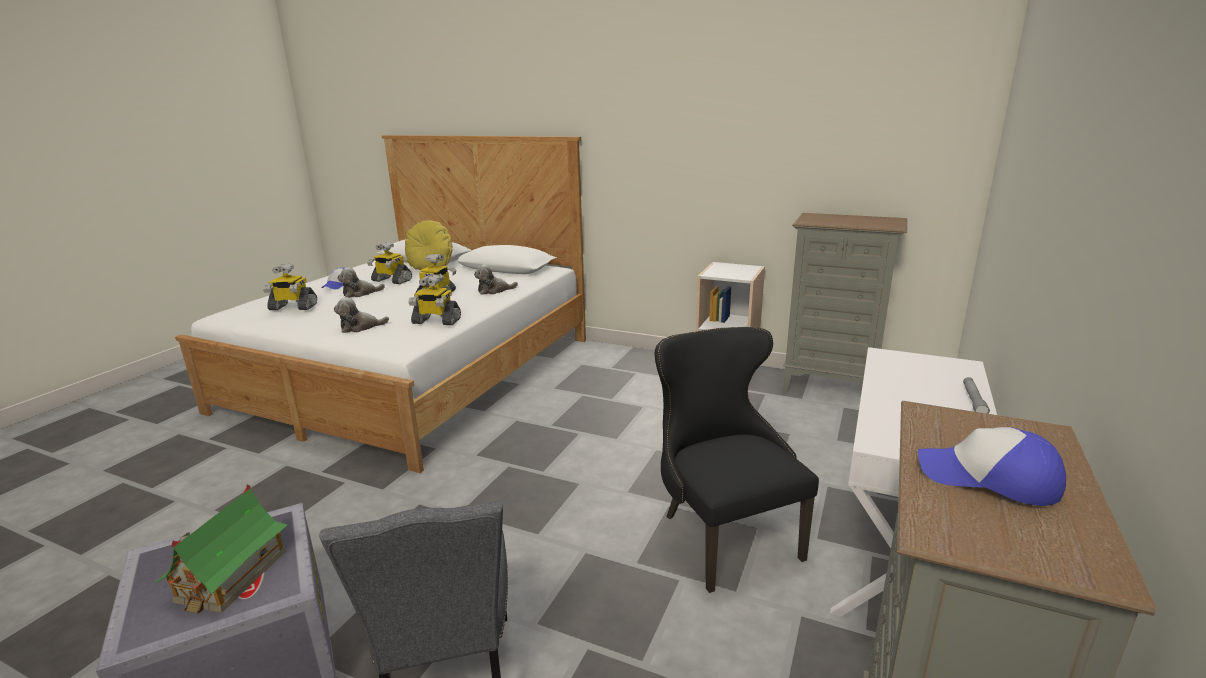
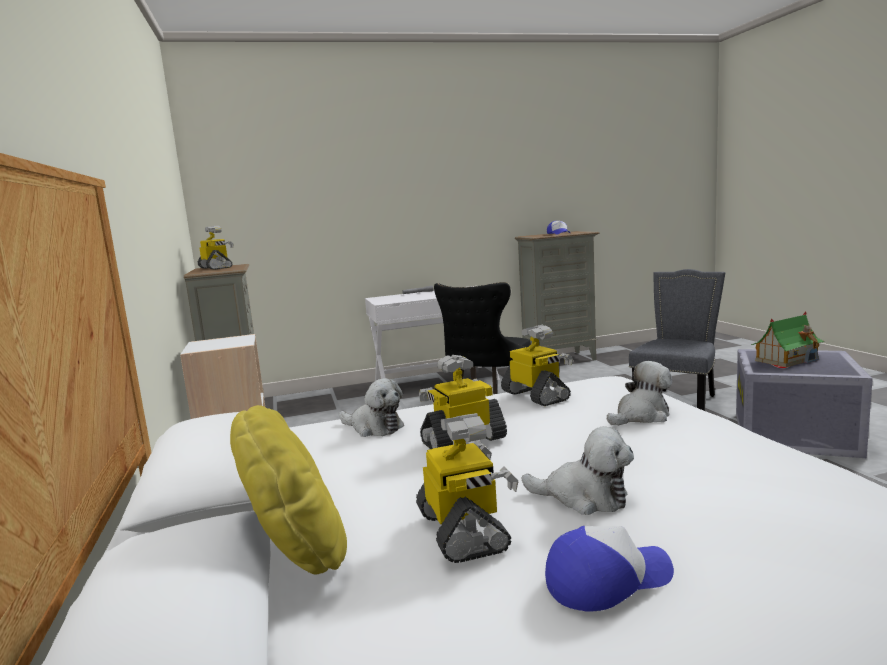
camera: 130 degrees left, 10 degrees down
toy robot [263,263,317,310] -> toy robot moved to [198,226,234,269]
plush toy [334,297,389,333] -> plush toy turned 60 degrees counterclockwise [607,361,672,425]

